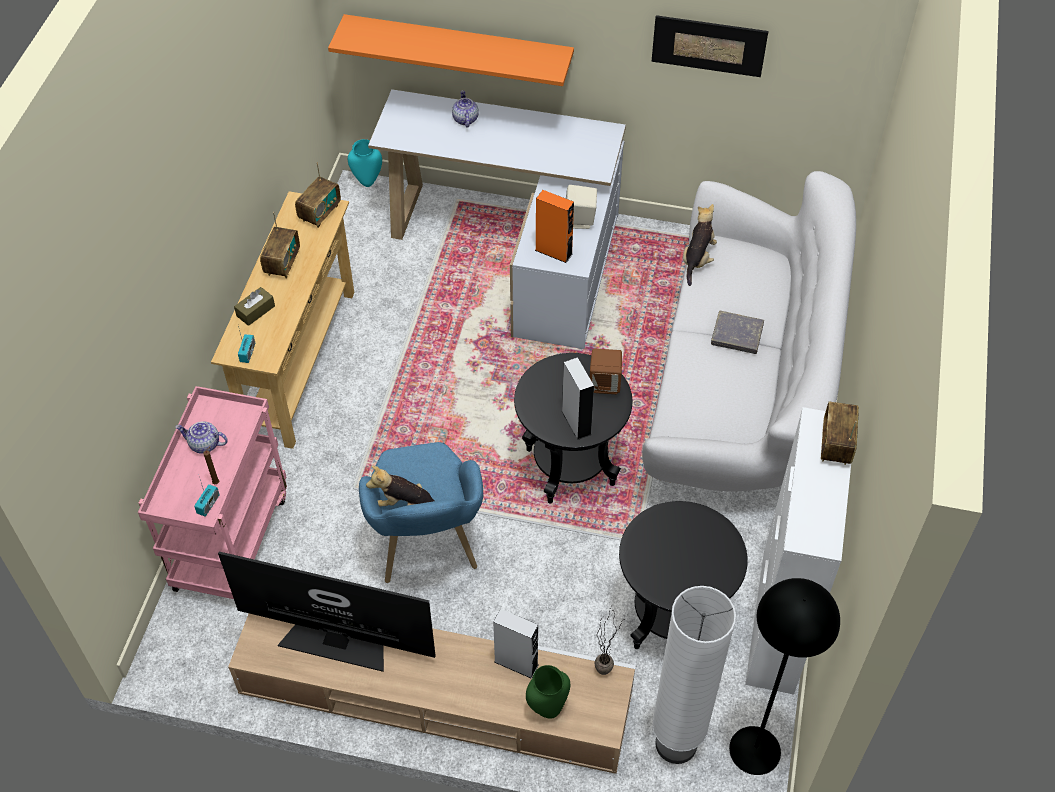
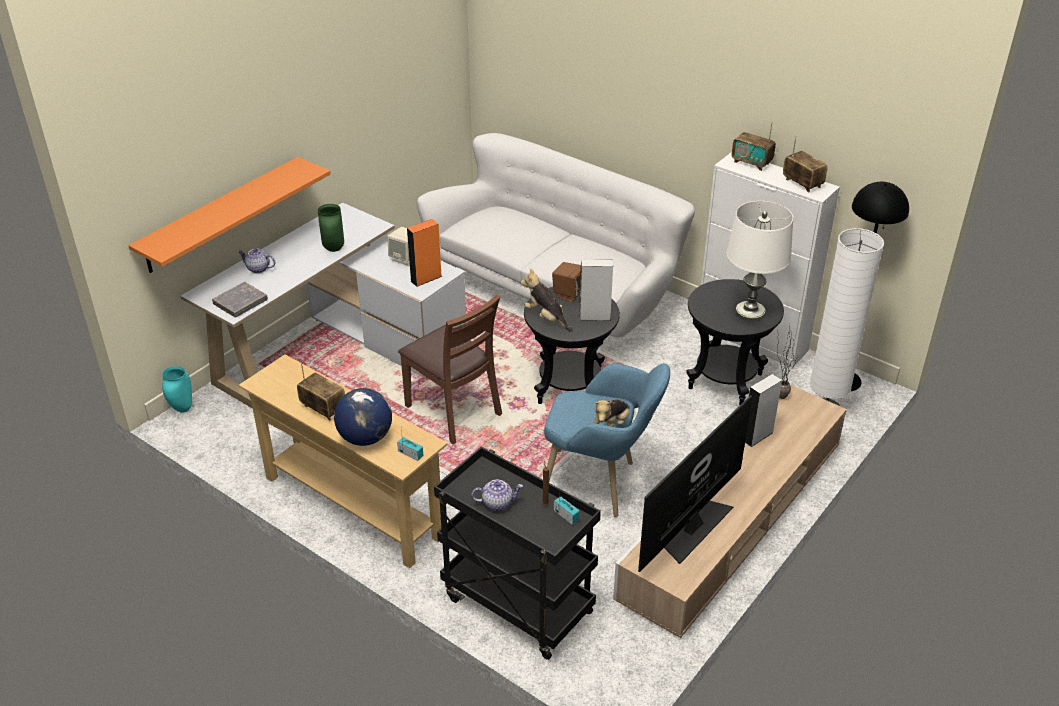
camera: 65 degrees left, 15 degrees down
pink cart [138,386,287,599] -> black cart [434,446,601,660]
teapot [176,421,228,454] -> teapot turned 135 degrees counterclockwise [471,480,523,511]
brown tissue box [234,287,275,326] -> globe [334,388,392,446]
radio [295,162,341,228] -> radio moved to [783,136,828,192]
green vase [526,665,570,719] -> green vase moved to [318,204,344,252]
picture [652,15,768,77] -> none
plush toy [683,204,717,286] -> plush toy moved to [521,268,573,332]
grey book [711,310,764,354] -> grey book moved to [212,282,268,318]
none -> brown chair [398,294,502,444]
none -> white table lamp [726,201,793,322]

